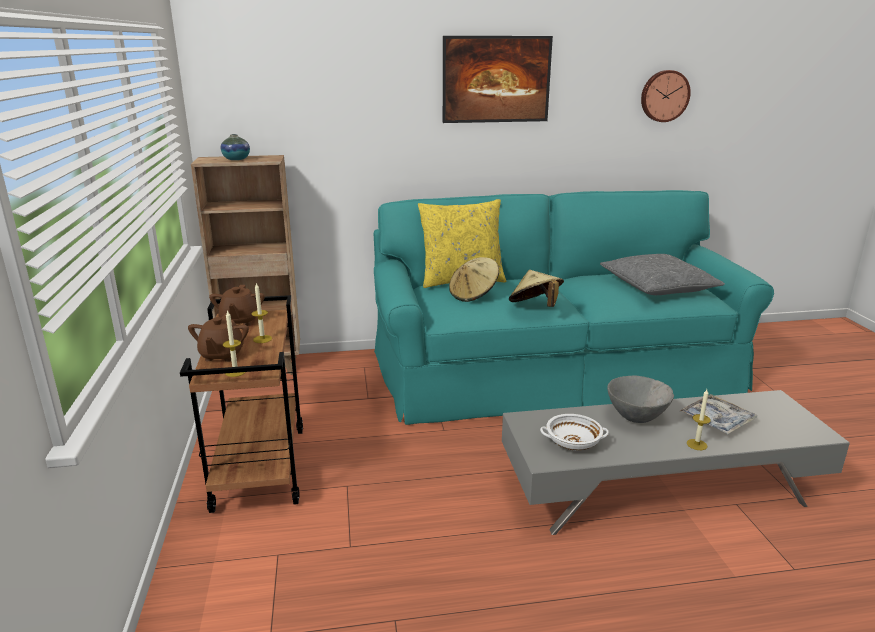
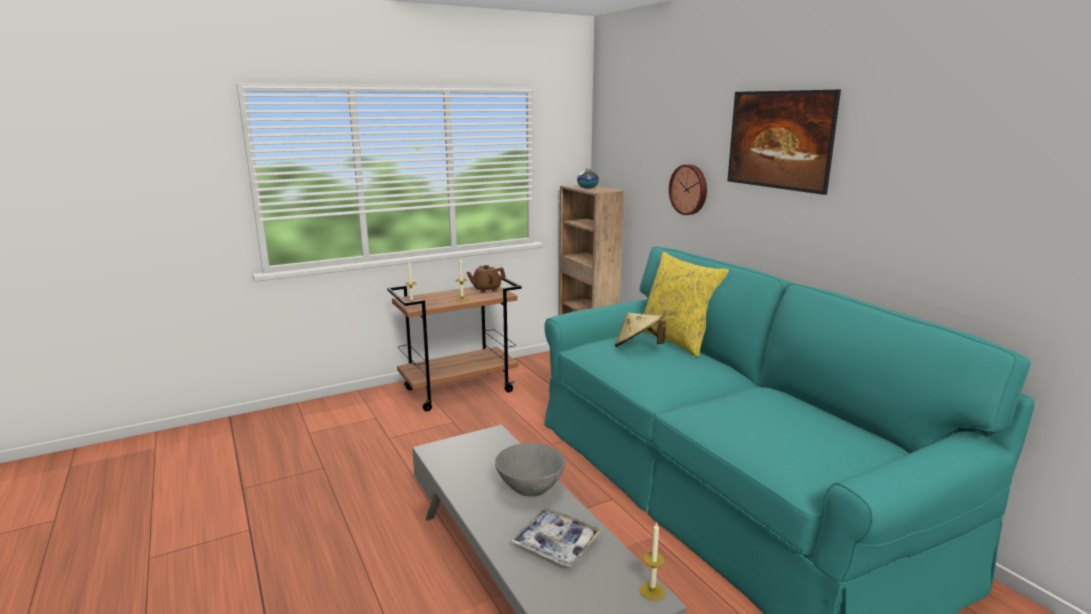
camera: 70 degrees right, 5 degrees down
brown teapot [188,314,249,362] -> none
beige hat [509,270,564,307] -> none
white bowl [540,414,609,451] -> none
grey pillow [600,254,725,295] -> none
wall clock [641,70,691,122] -> wall clock moved to [669,164,707,215]
candle [687,389,711,450] -> candle moved to [640,522,665,600]

